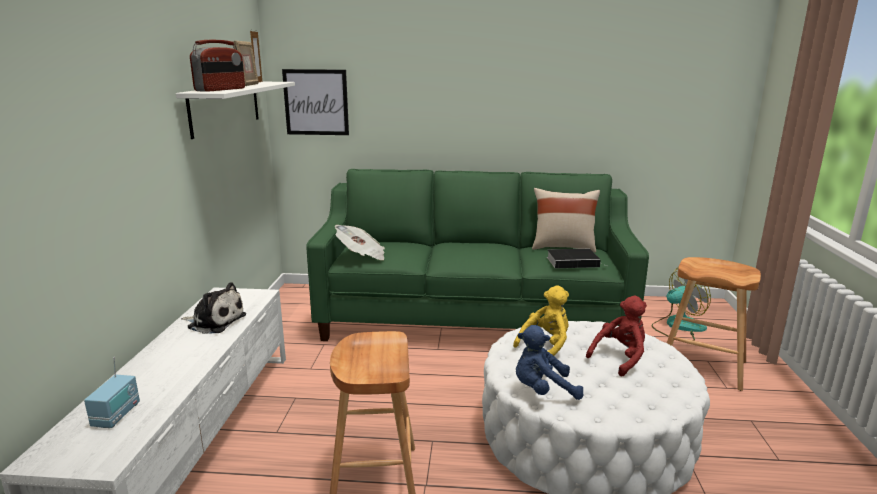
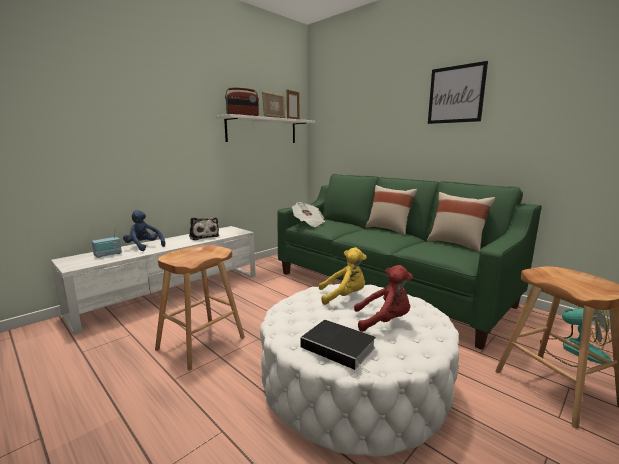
camera: 40 degrees right, 5 degrees down
picture [282,69,349,135] -> picture moved to [428,61,488,124]
blue plush toy [516,325,583,400] -> blue plush toy moved to [123,210,165,251]
book [547,249,604,268] -> book moved to [301,320,376,373]
none -> beige pillow [366,185,418,235]

